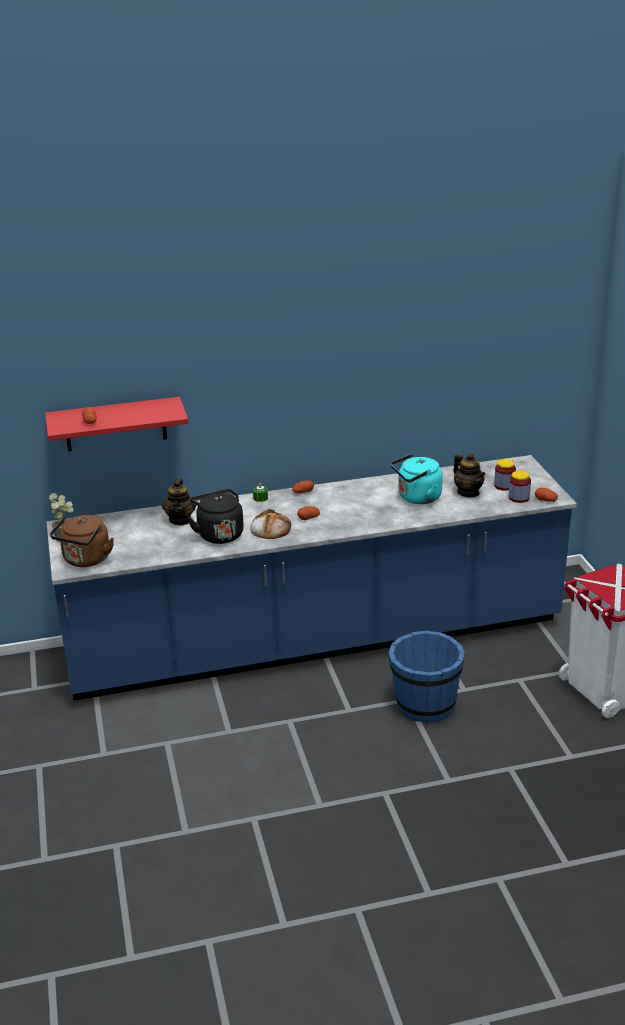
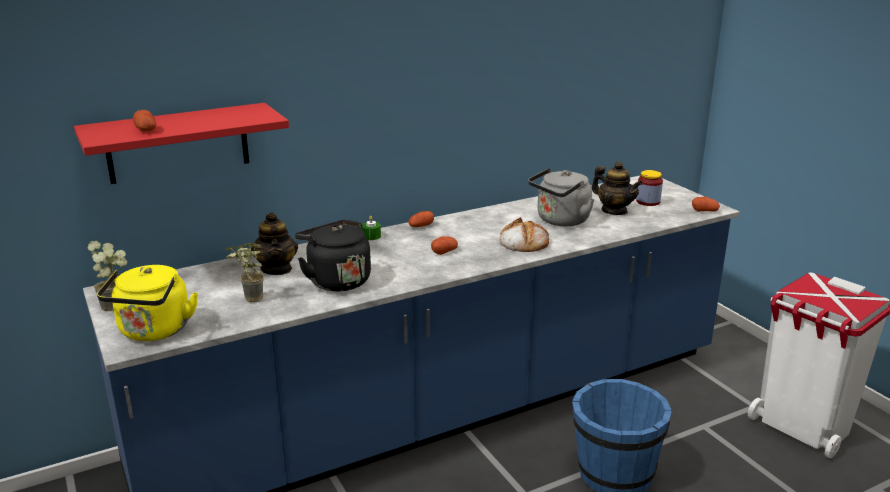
camera: 15 degrees left, 5 degrees down
brown kettle [50,515,114,567] -> yellow kettle [97,265,198,341]
bread [250,509,291,539] -> bread moved to [500,217,549,252]
turquoise kettle [391,454,443,504] -> grey kettle [528,168,595,226]
jar [509,471,531,503] -> none
none -> potted plant [225,243,264,302]

